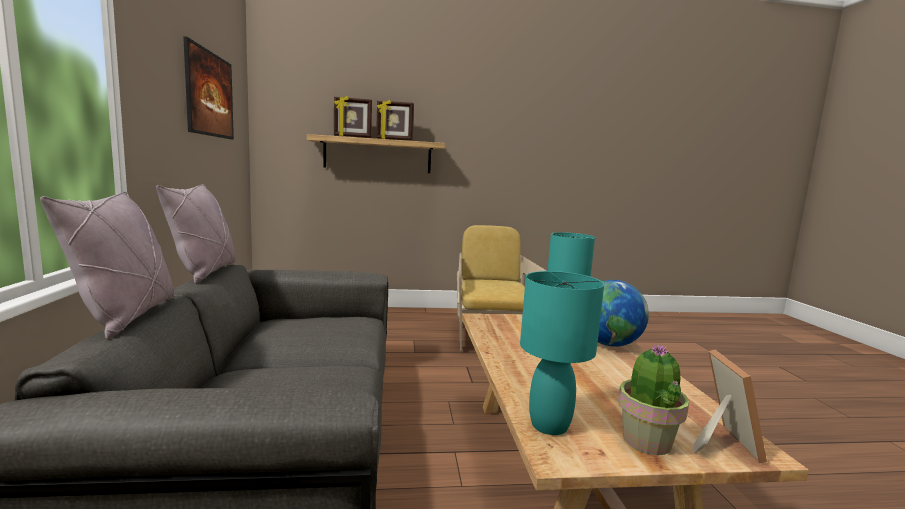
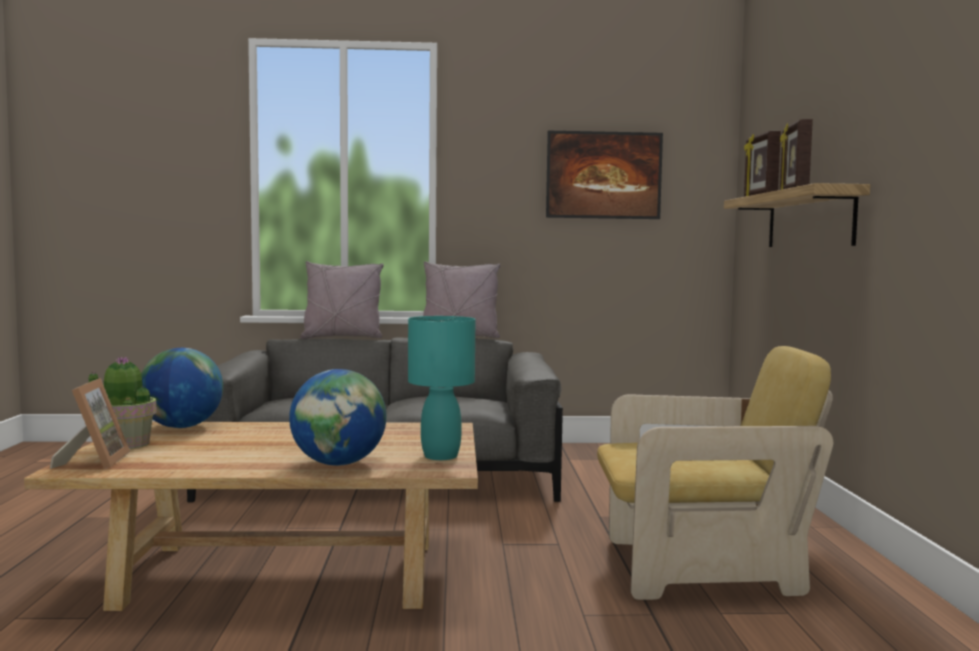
camera: 95 degrees right, 5 degrees down
turquoise table lamp [520,271,604,435] -> globe [141,348,223,428]
picture frame [694,350,767,464] -> picture frame turned 105 degrees counterclockwise [50,378,130,469]

